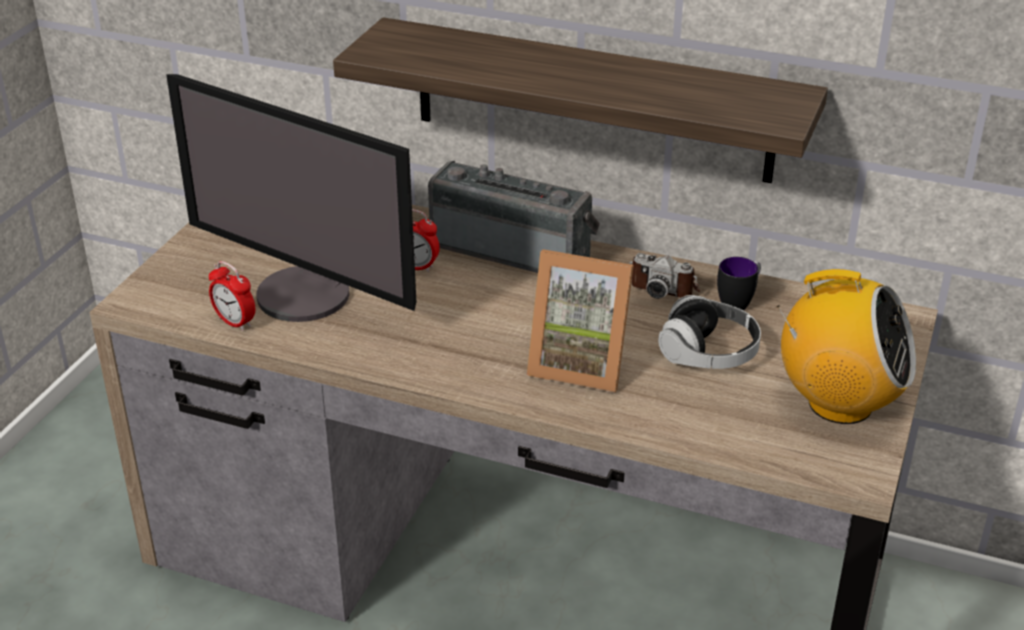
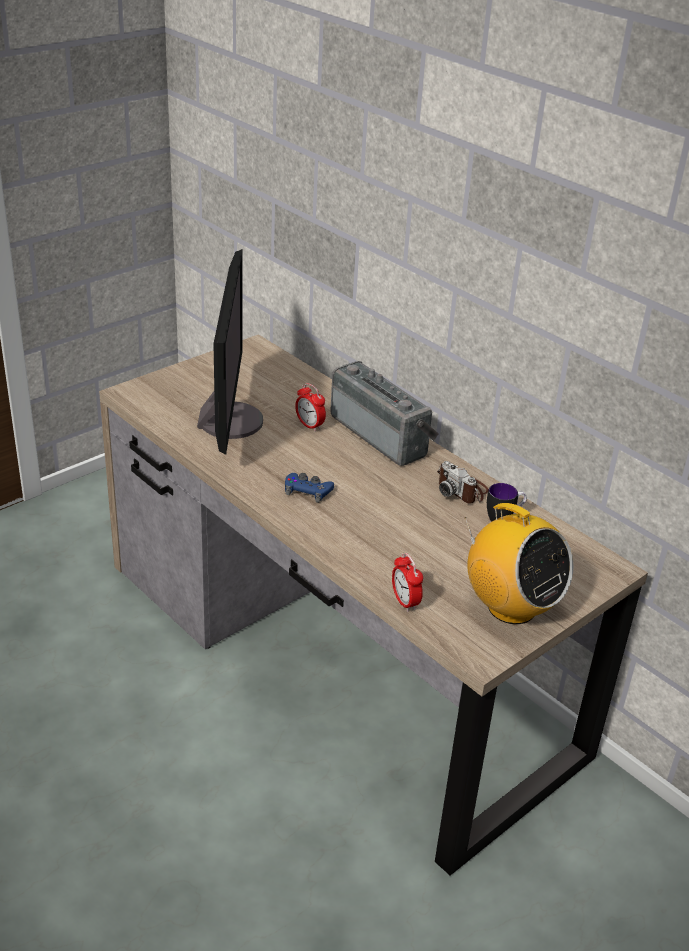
camera: 25 degrees right, 0 degrees up
monitor [166,74,416,322] -> monitor turned 150 degrees counterclockwise [197,249,263,455]
alarm clock [209,261,255,331] -> alarm clock moved to [392,553,423,612]
shelf [333,17,828,183] -> none
picture frame [527,249,634,393] -> none
headphones [658,295,761,369] -> none
none -> blue game controller [285,473,334,503]

